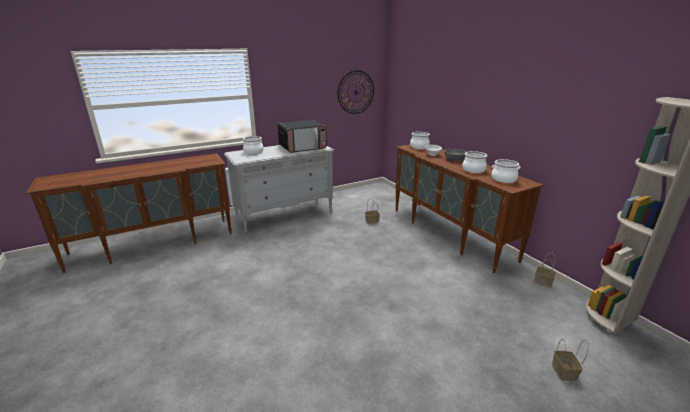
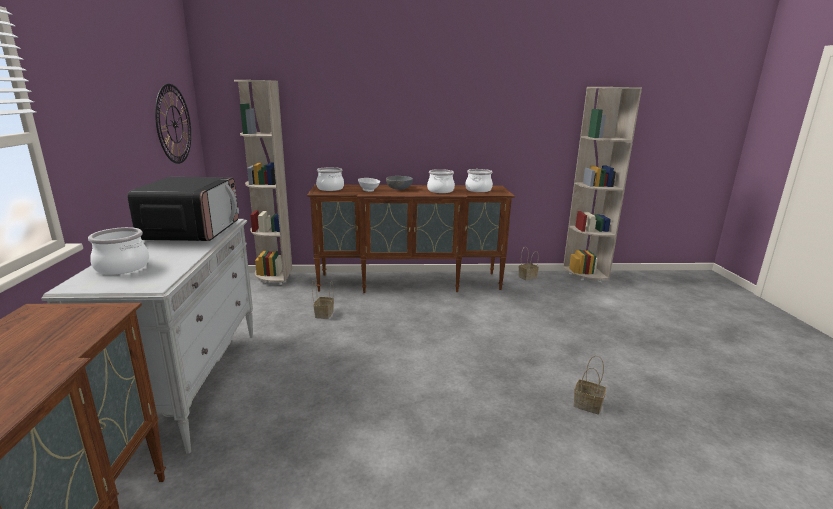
camera: 65 degrees left, 5 degrees down
basket [552,339,588,381] -> basket moved to [573,355,606,415]
none -> beige bookcase [234,80,292,285]

